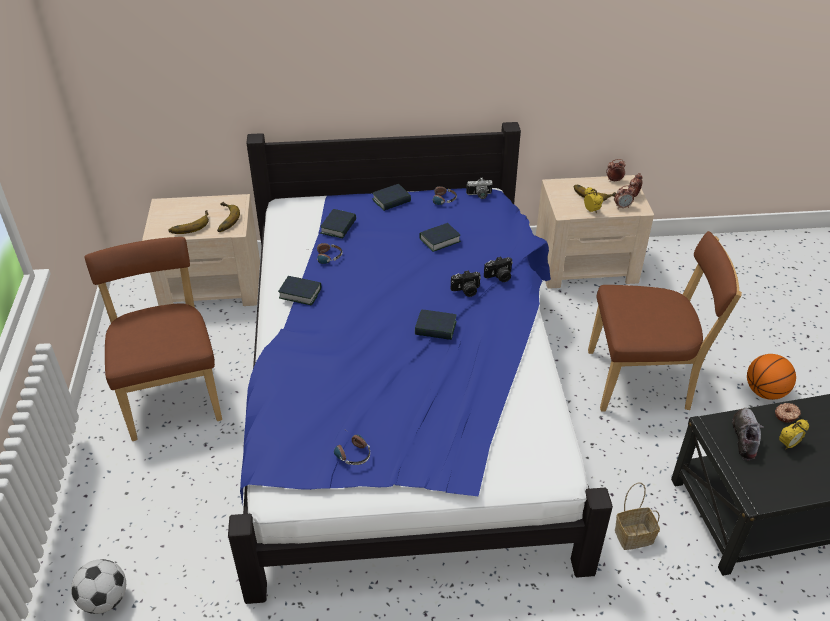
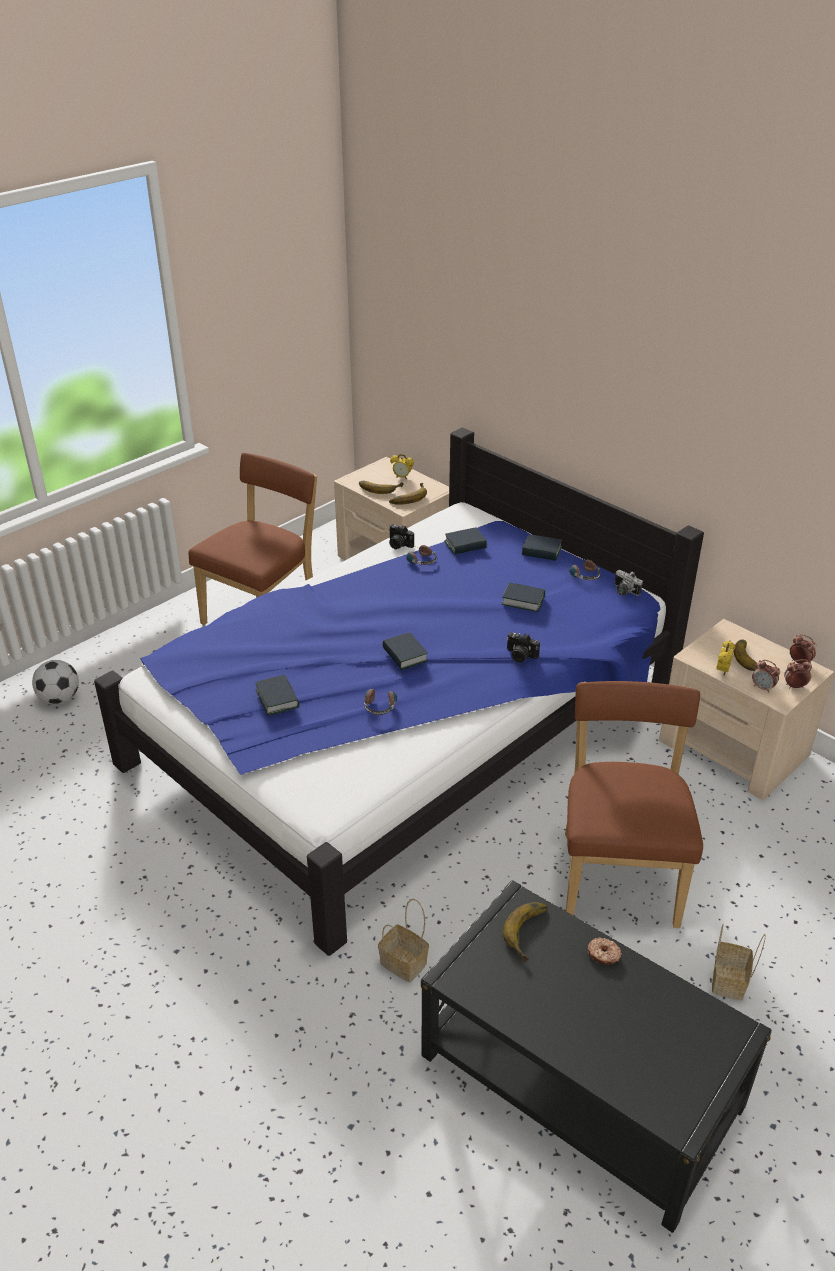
camera: 50 degrees right, 5 degrees down
book [278,276,321,306] -> book moved to [255,675,299,716]
headphones [334,434,370,465] -> headphones moved to [364,689,397,715]
camera [451,270,481,297] -> camera moved to [389,524,414,549]
brown chair [588,231,742,412] -> brown chair turned 135 degrees counterclockwise [565,681,703,928]
shoe [732,408,764,460] -> banana [503,902,548,962]
basketball [747,354,796,400] -> basket [712,924,766,1001]
alarm clock [779,419,809,450] -> alarm clock moved to [390,454,414,479]

